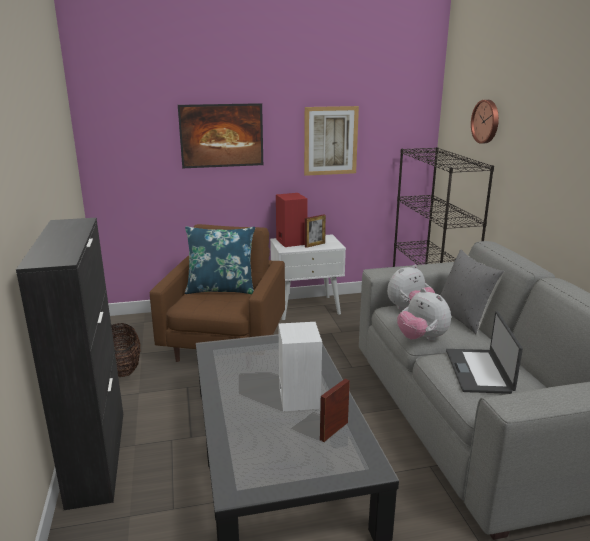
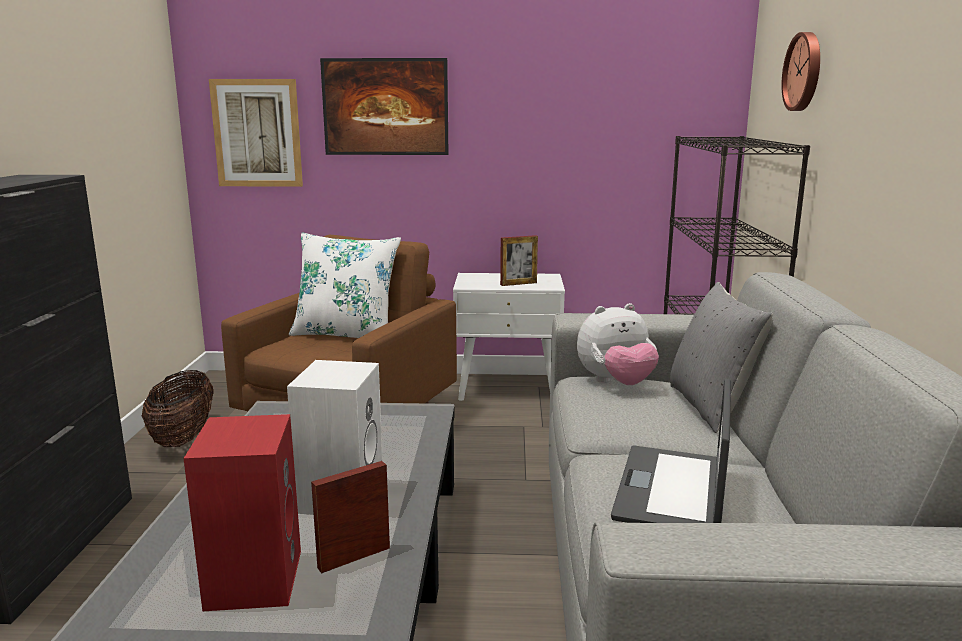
camera: 15 degrees right, 5 degrees down
blue pillow [185,226,255,294] -> white pillow [289,233,401,338]
red speaker [276,193,308,247] -> red speaker moved to [183,414,301,612]
picture [304,106,359,176] -> picture moved to [209,79,303,187]
plush toy [397,288,451,341] -> none

